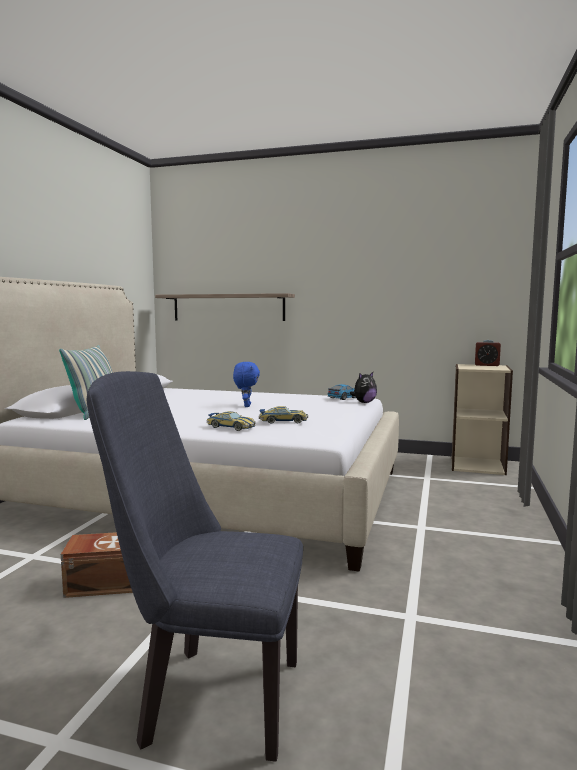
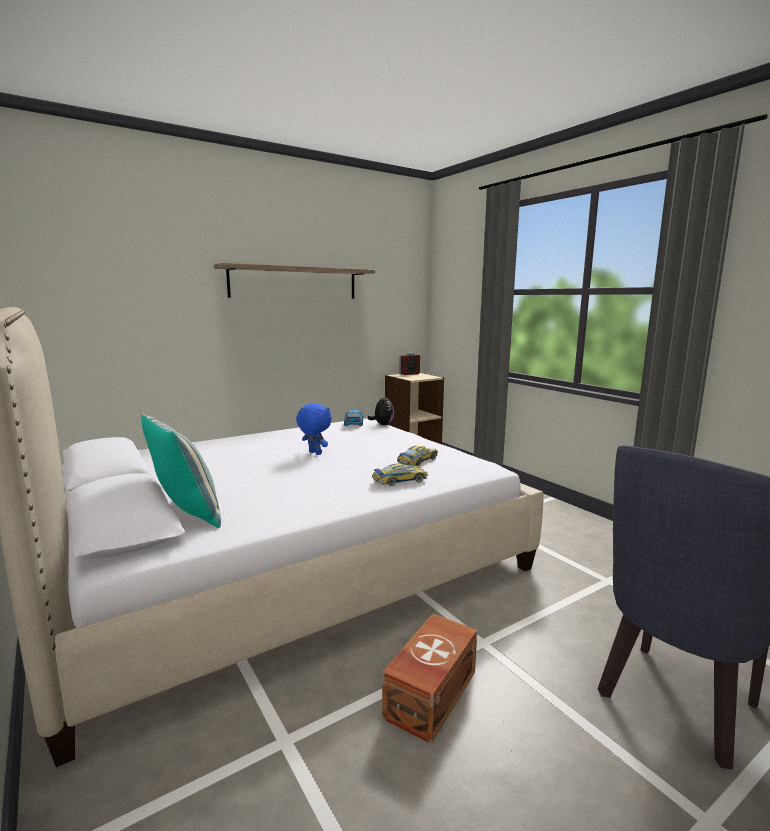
camera: 50 degrees left, 5 degrees up
shelf [155,293,295,321] -> shelf moved to [214,263,375,299]

